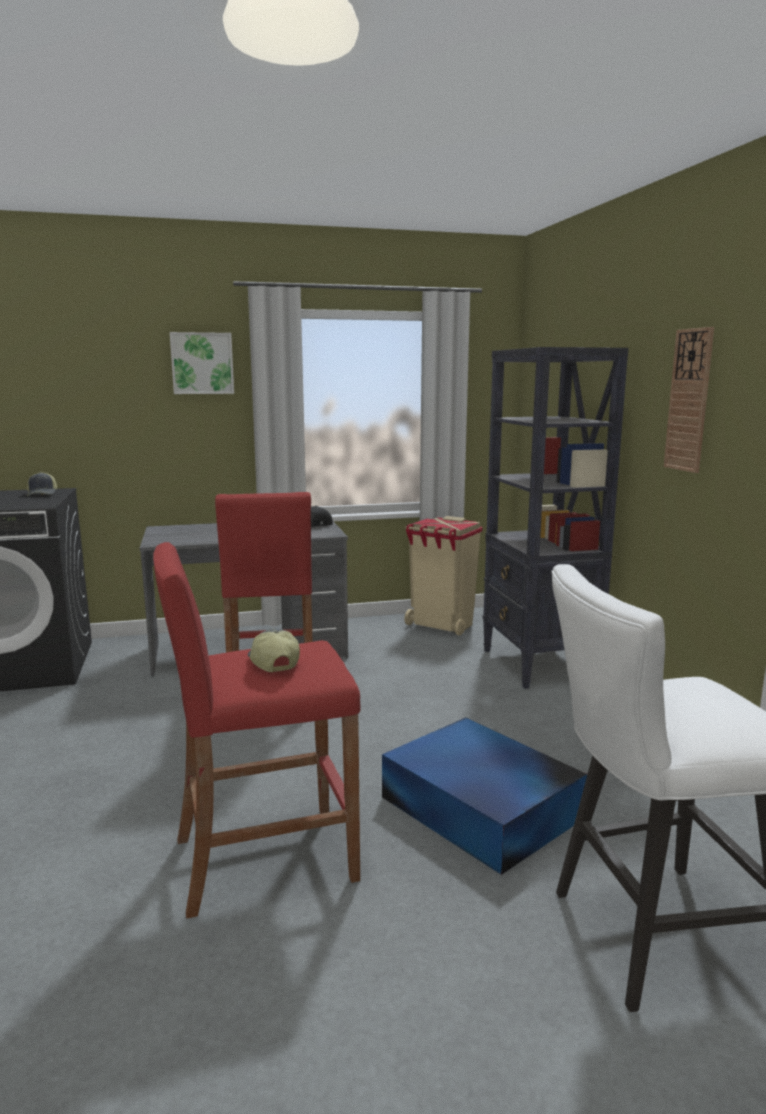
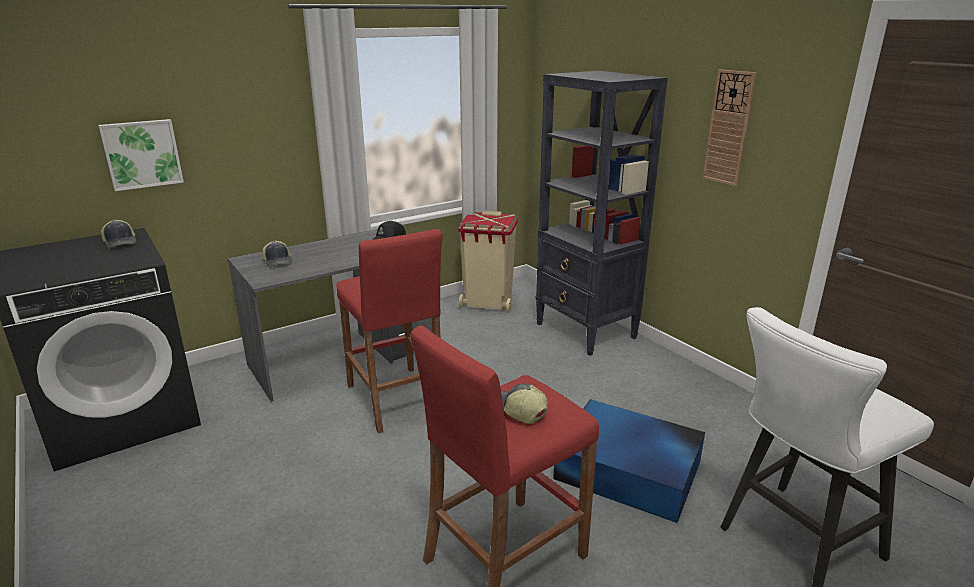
camera: 20 degrees left, 10 degrees up
picture [170,332,234,394] -> picture moved to [98,119,184,191]
none -> cap [262,241,292,268]

